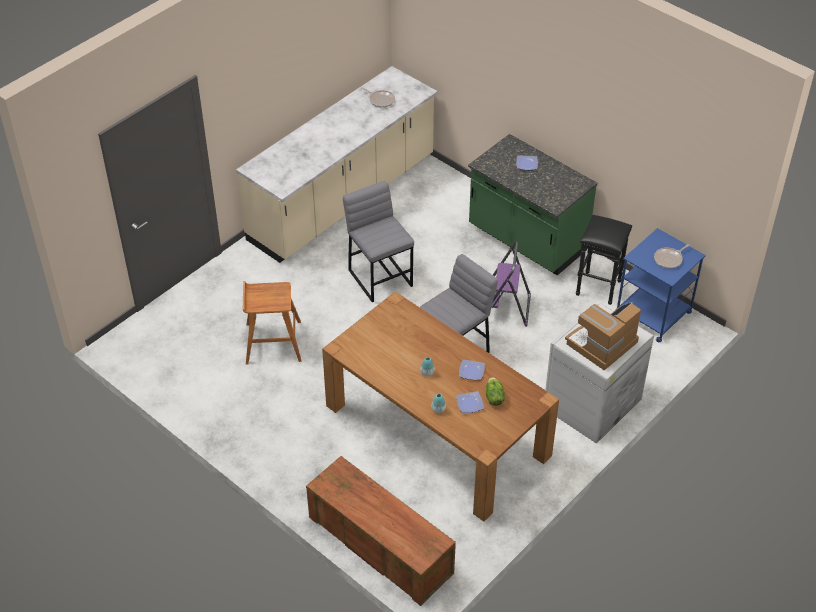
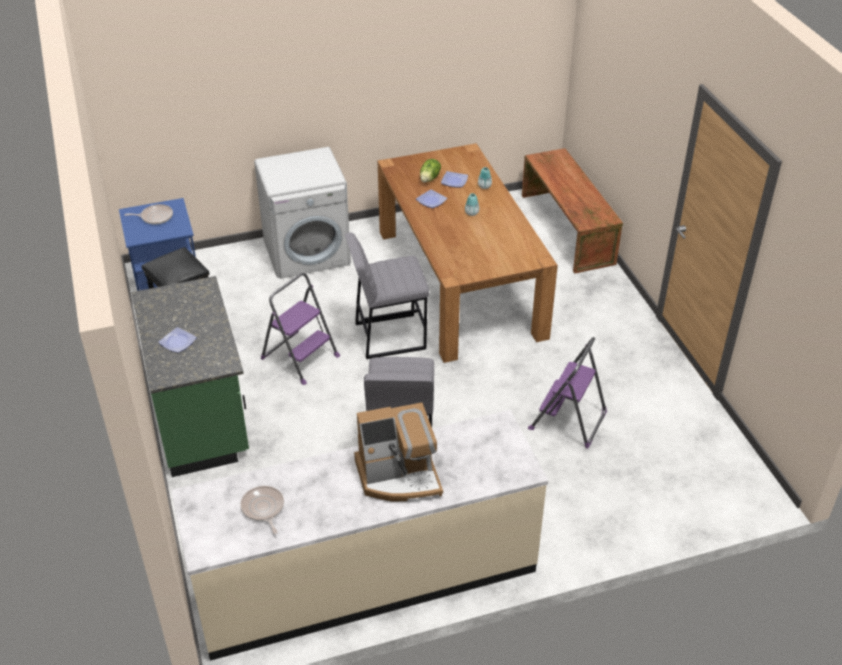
camera: 150 degrees left, 5 degrees down
brown stool [243,281,301,365] -> purple step ladder [528,337,607,449]
coffee machine [565,302,641,370] -> coffee machine moved to [354,402,443,502]

